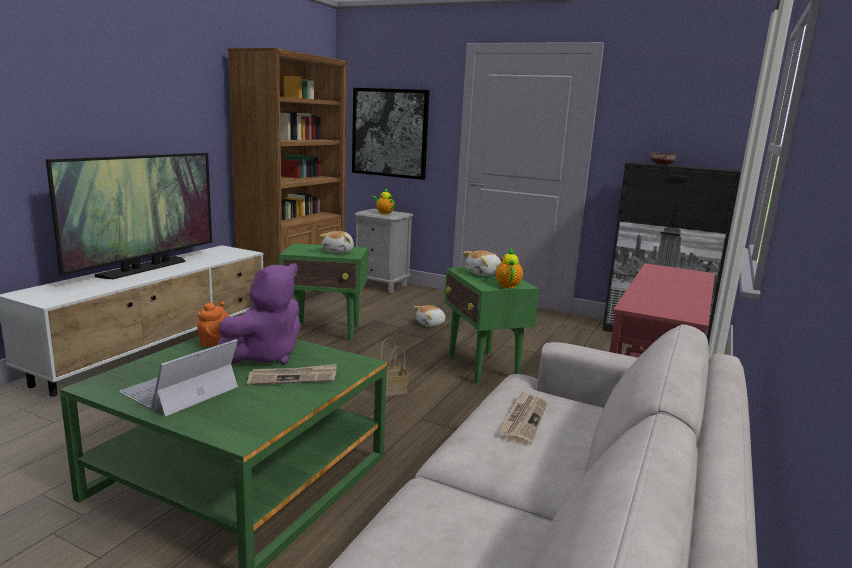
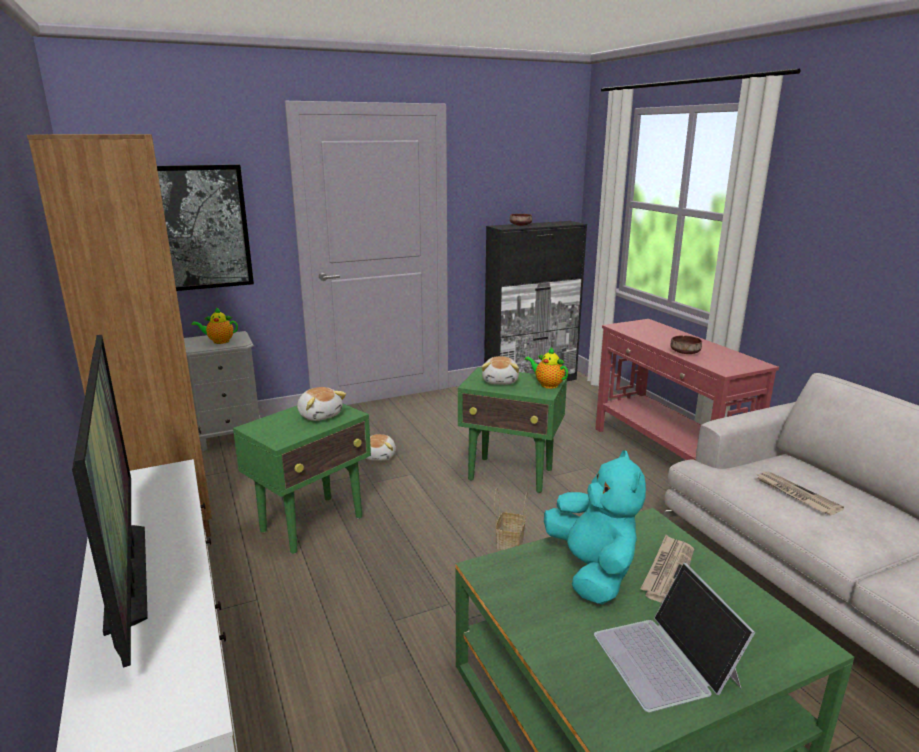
camera: 50 degrees left, 5 degrees up
orange teapot [197,301,229,347] -> none
purple plush toy [217,263,301,364] -> turquoise plush toy [544,450,646,605]
none -> brown bowl [670,335,702,354]

